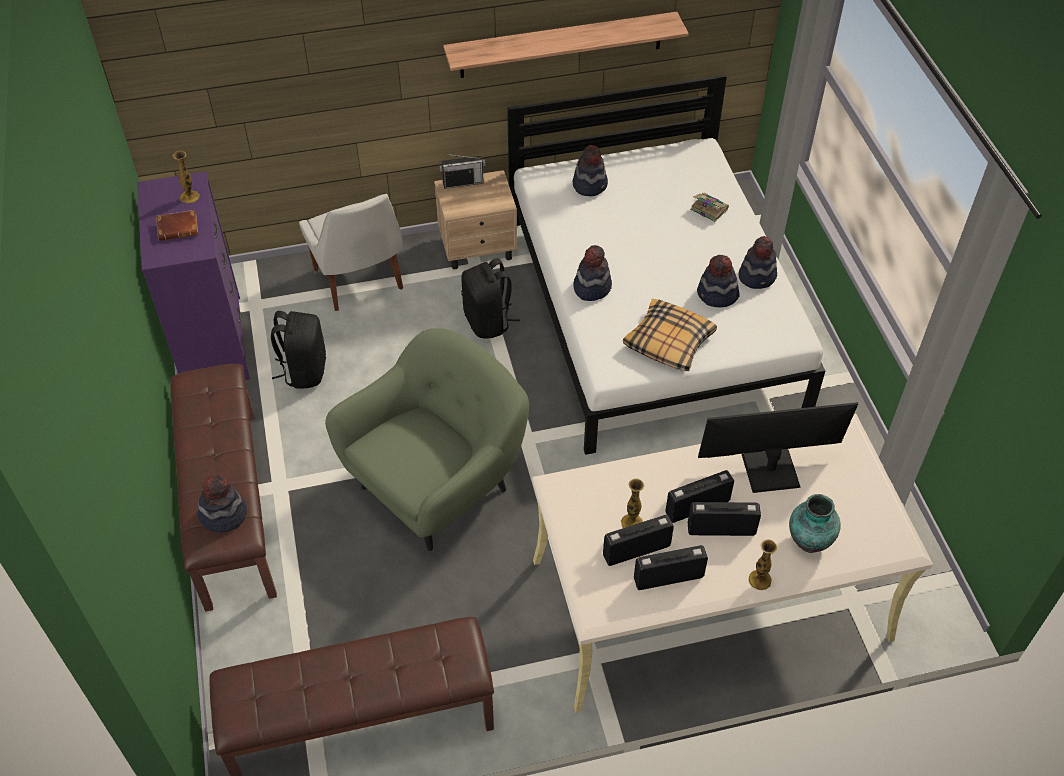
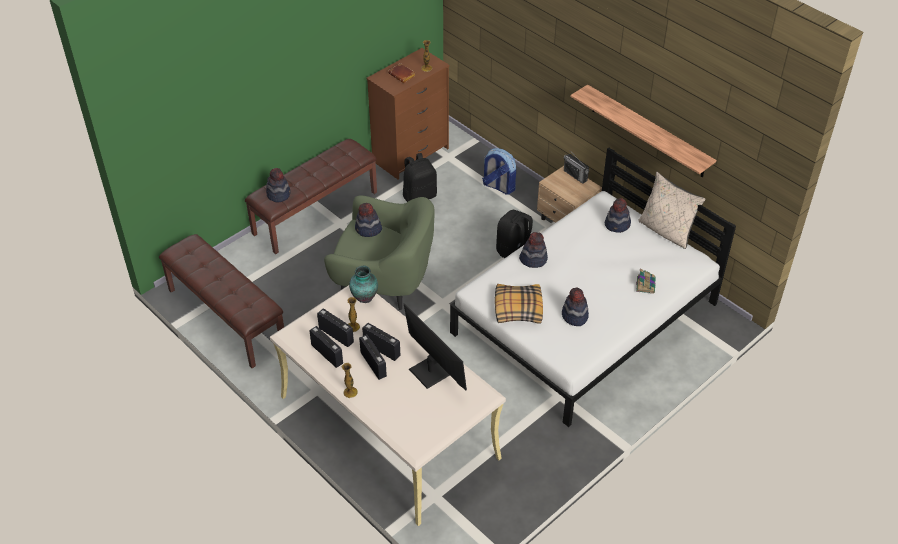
camera: 60 degrees right, 5 degrees down
purple dresser [137,172,250,380] -> brown dresser [367,48,449,180]
white chair [299,194,403,311] -> backpack [482,148,516,195]
hat [739,236,777,289] -> hat moved to [355,203,382,237]
vase [789,494,841,553] -> vase moved to [349,266,378,303]
none -> beige pillow [638,172,705,249]

